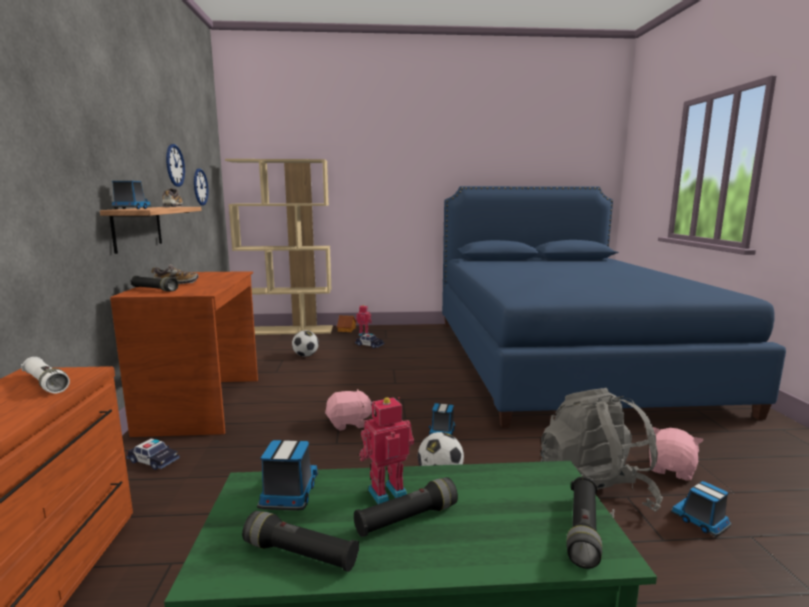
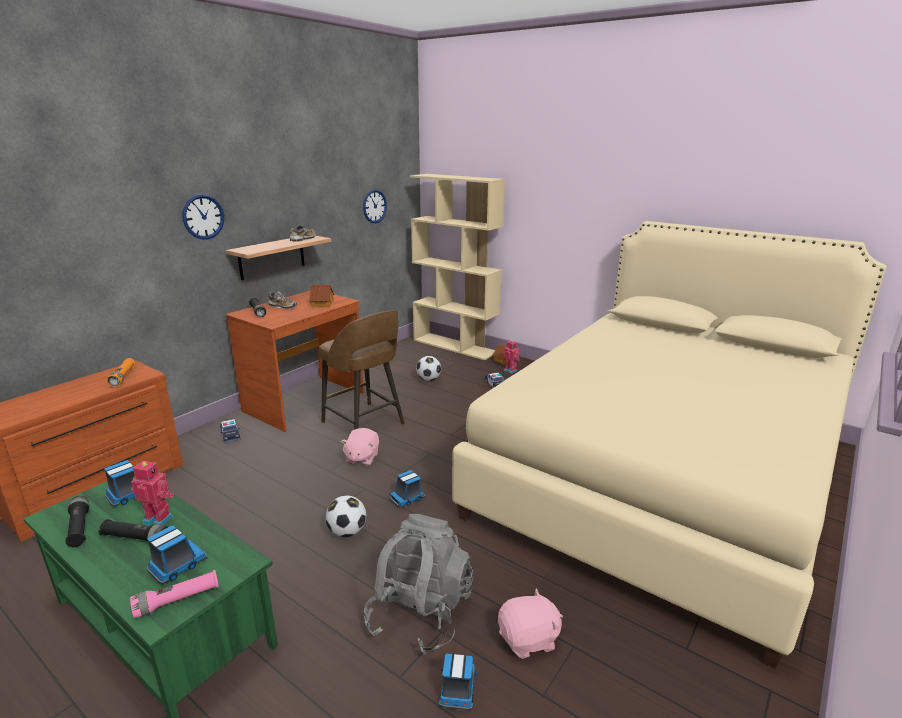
camera: 40 degrees right, 10 degrees up
white flashlight [21,357,70,394] -> orange flashlight [107,358,135,387]
toy truck [110,181,151,209] -> toy truck moved to [147,526,207,585]
wall clock [166,144,185,187] -> wall clock moved to [182,195,224,239]
pink plush toy [325,389,372,431] -> pink plush toy turned 75 degrees clockwise [341,428,379,466]
blue bed [442,186,786,428] -> beige bed [452,221,886,669]
black flashlight [566,477,602,569] -> pink flashlight [130,570,219,618]
none -> toy house [309,285,334,307]
none -> brown stool [319,310,405,430]

